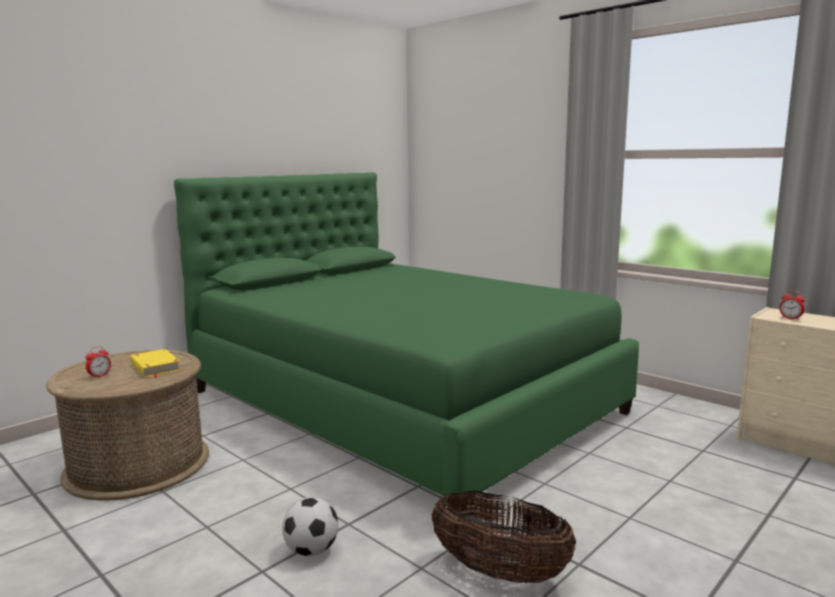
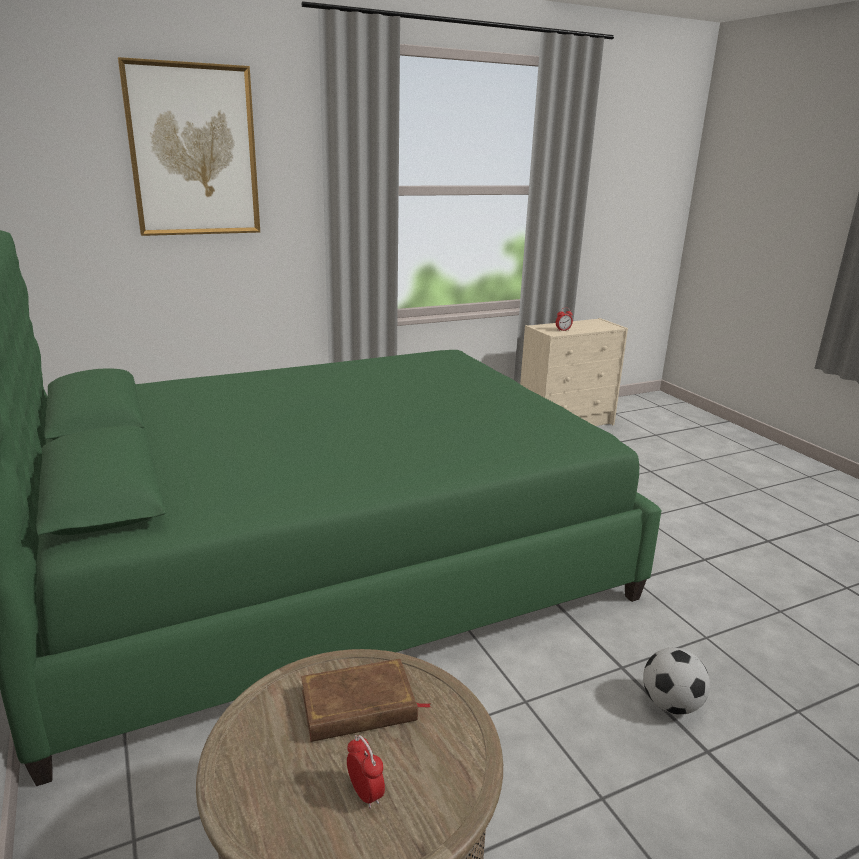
camera: 70 degrees left, 10 degrees up
yellow book [130,349,181,378] -> brown book [301,659,431,742]
basket [432,490,576,583] -> none
none -> picture [118,57,260,236]

